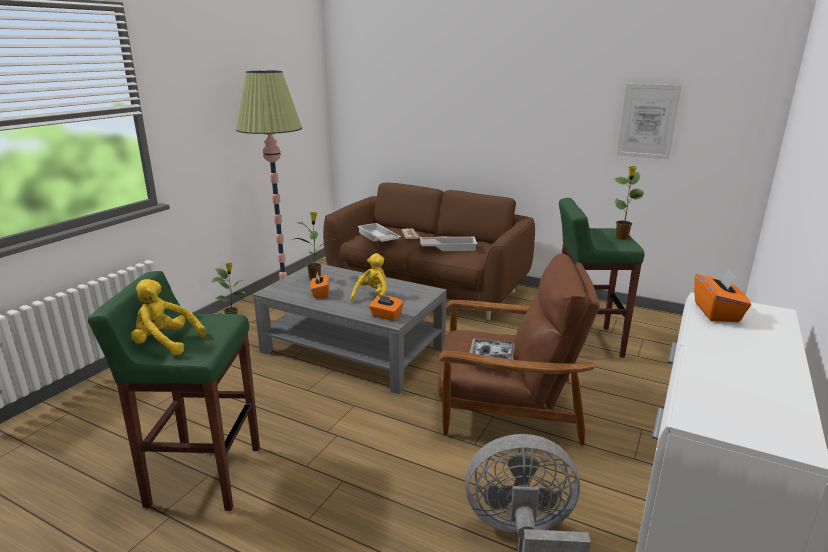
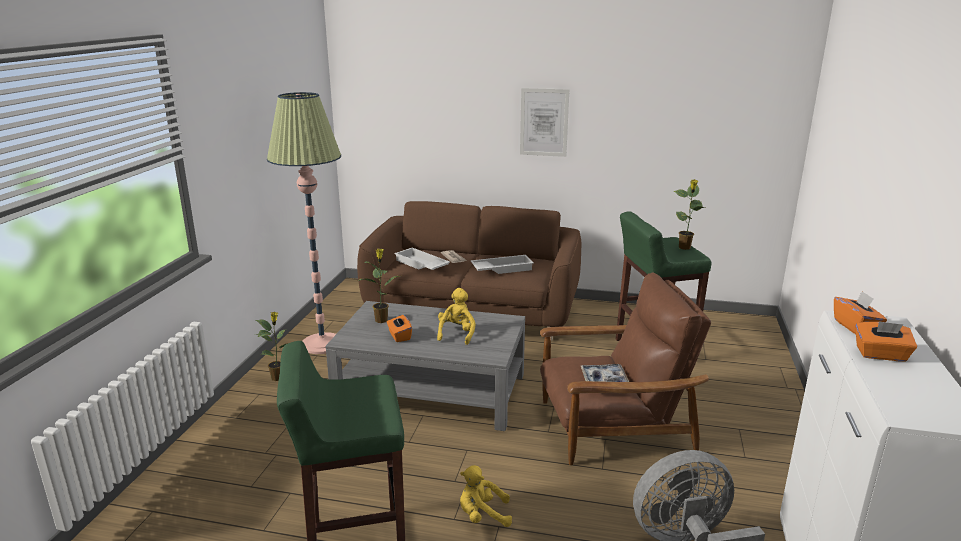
camera: 15 degrees left, 0 degrees up
yellow plush toy [131,279,206,355] -> yellow plush toy moved to [460,465,512,527]
orange tissue box [369,295,404,321] -> orange tissue box moved to [856,321,917,362]
picture [617,84,682,159] -> picture moved to [520,88,569,157]

